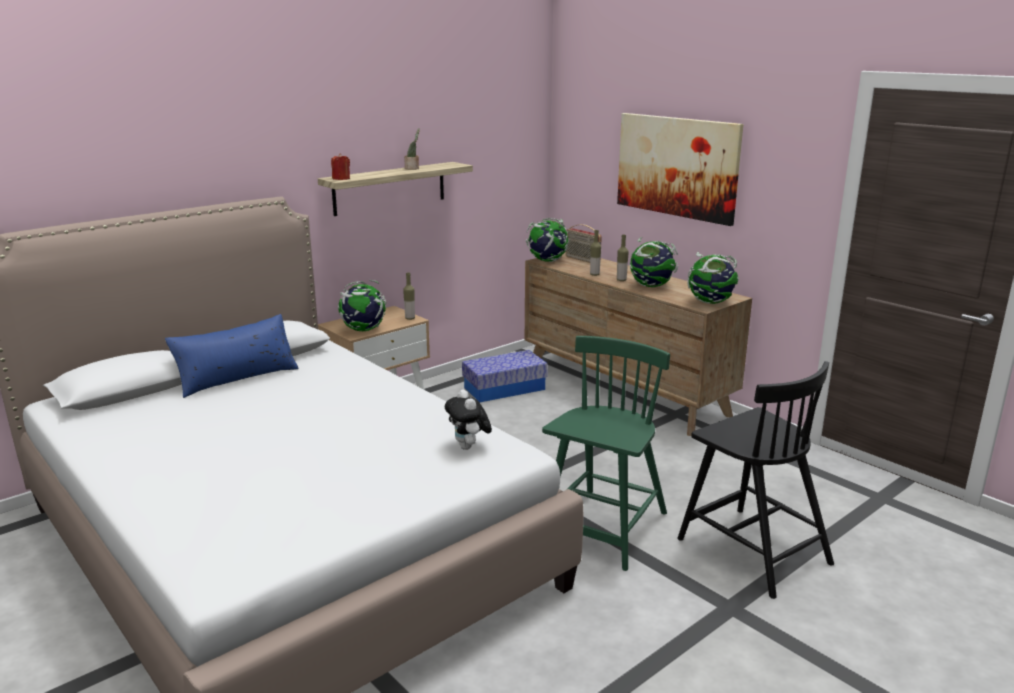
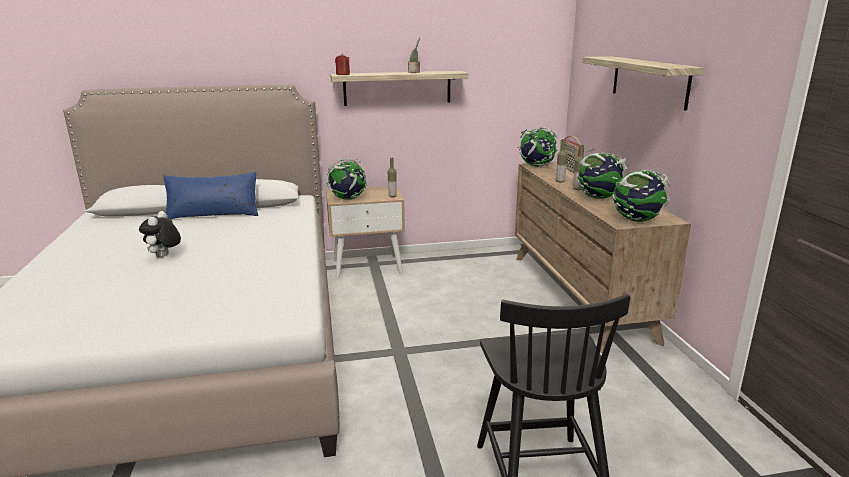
camera: 30 degrees right, 0 degrees up
plush toy [445,389,492,450] -> plush toy moved to [139,211,181,258]
storage box [462,350,548,402] -> none
green chair [542,336,670,571] -> none
picture [617,113,743,226] -> shelf [582,56,704,111]

